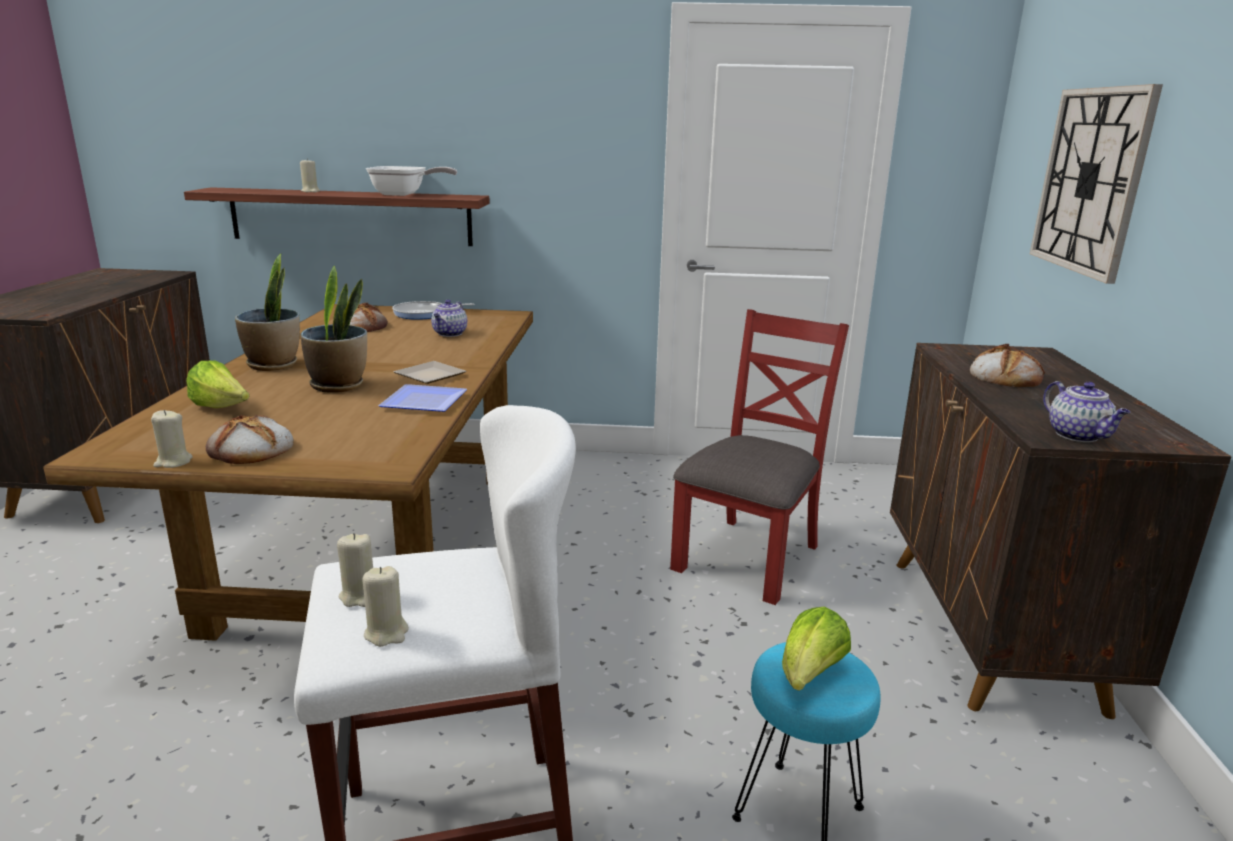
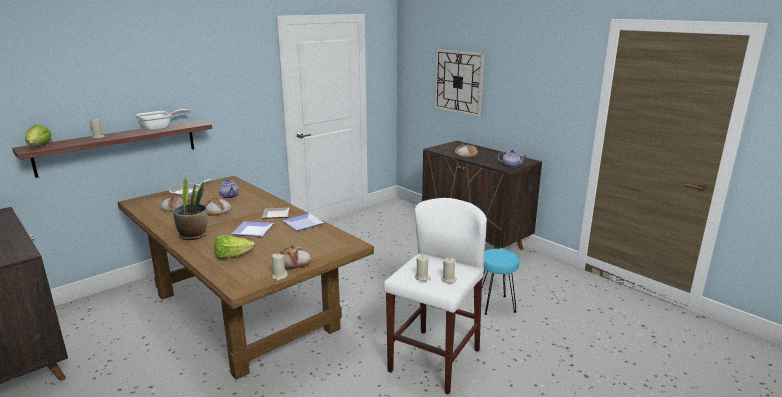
camera: 45 degrees left, 0 degrees up
potted plant [301,266,367,393] -> plate [232,221,274,237]
red chair [670,309,849,605] -> none
lettuce [782,607,851,691] -> lettuce moved to [25,125,51,146]
none -> bread [203,198,232,216]

